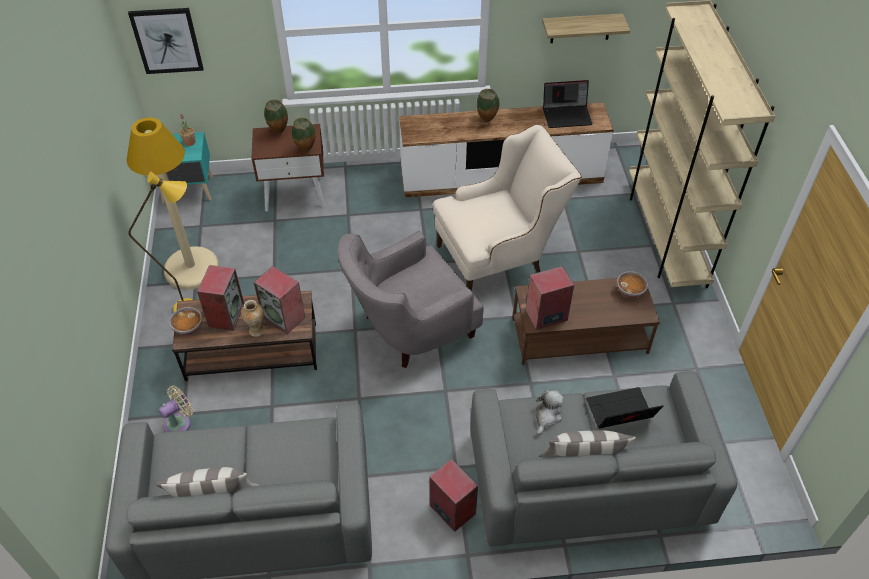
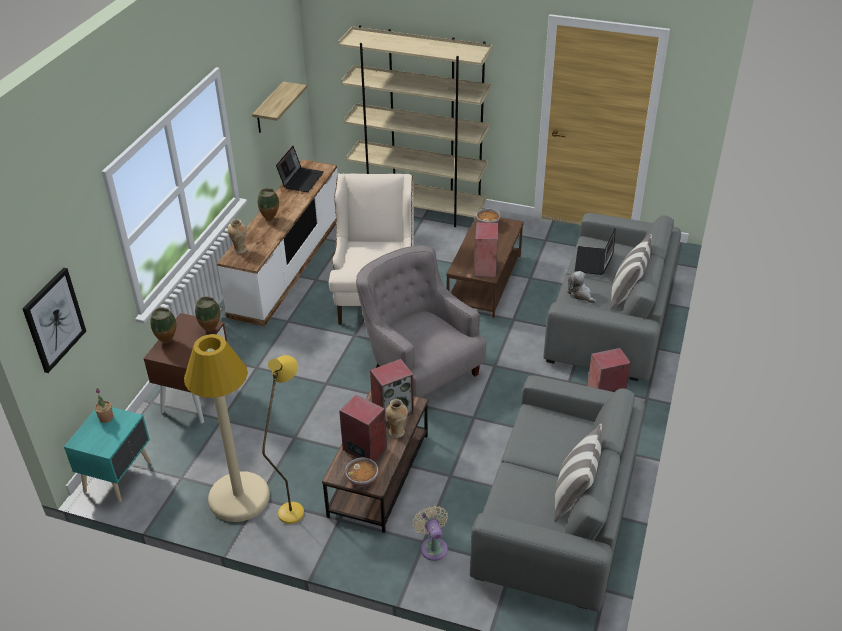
camera: 65 degrees left, 10 degrees down
grey armchair [338,231,484,368] -> grey armchair turned 150 degrees clockwise [356,245,486,398]
none -> vase [228,219,247,254]

